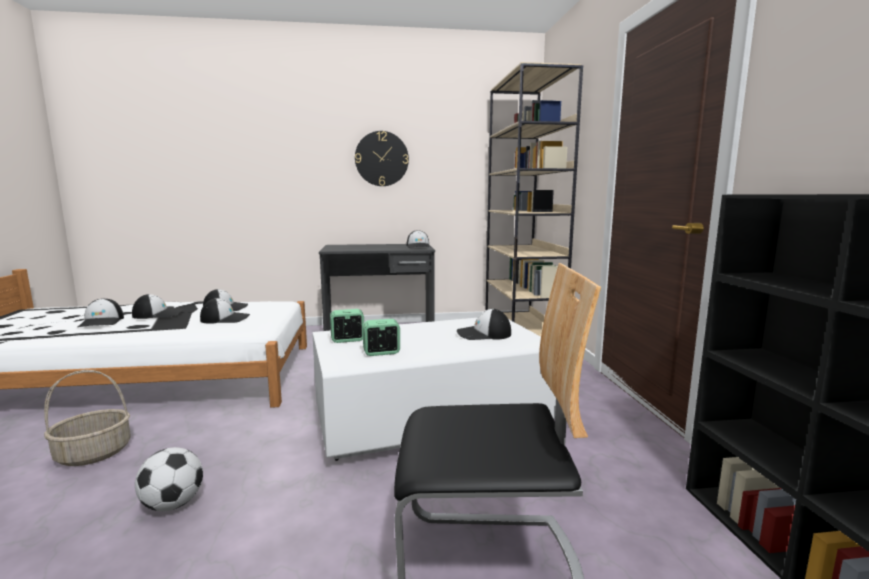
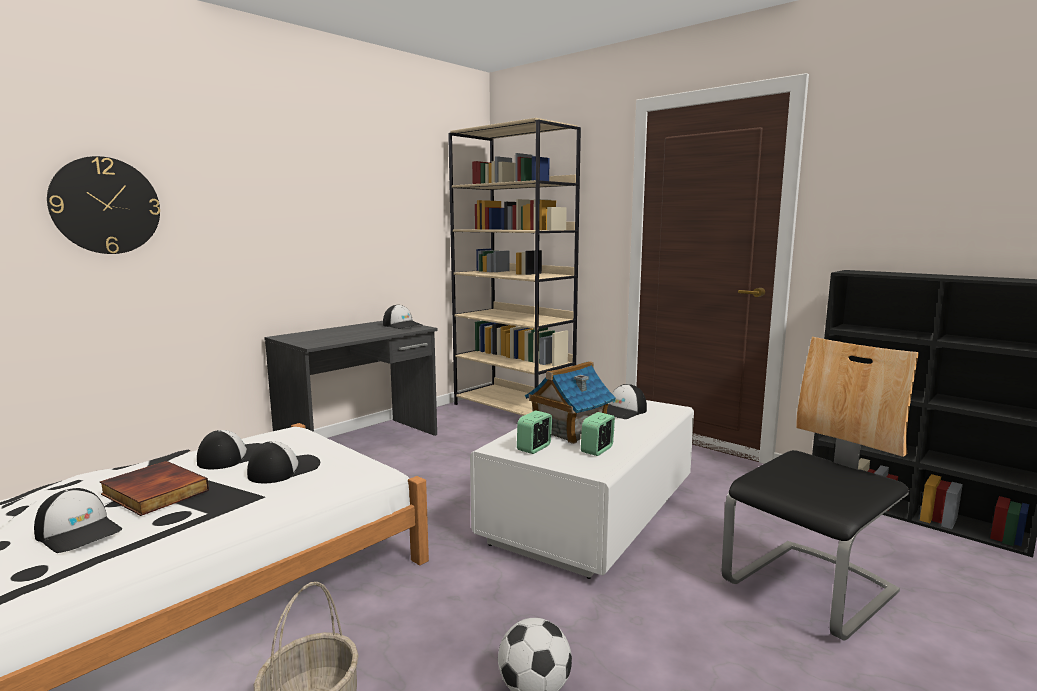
camera: 40 degrees left, 0 degrees up
cap [132,294,184,319] -> book [100,461,209,516]
wall clock [355,131,409,186] -> wall clock moved to [47,156,160,254]
none -> toy house [525,361,616,444]

